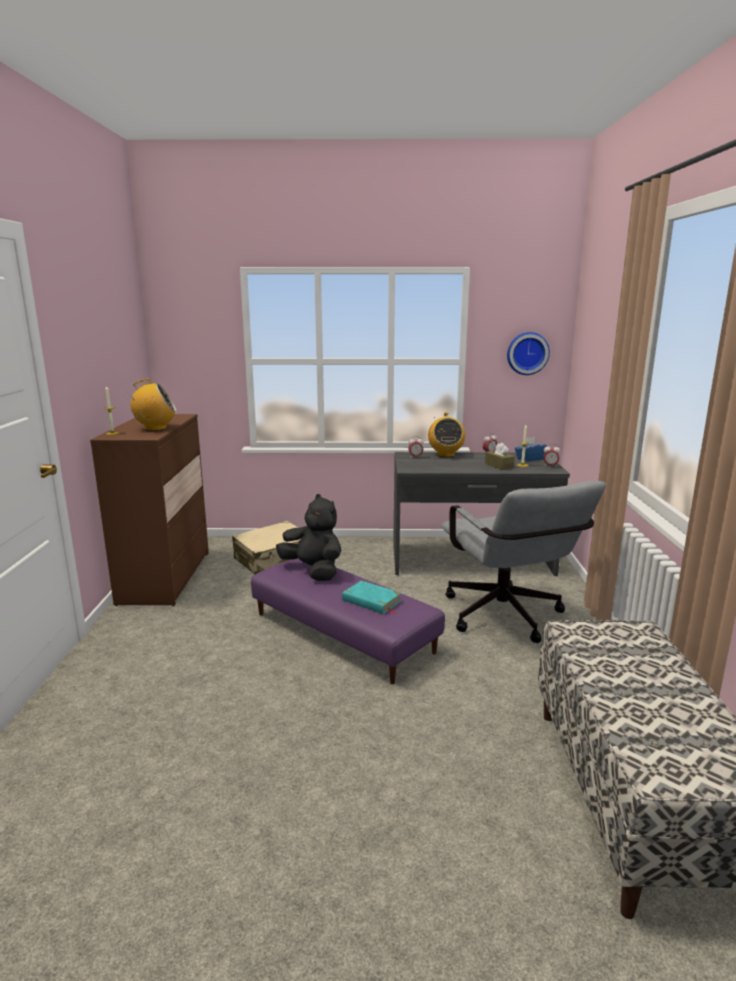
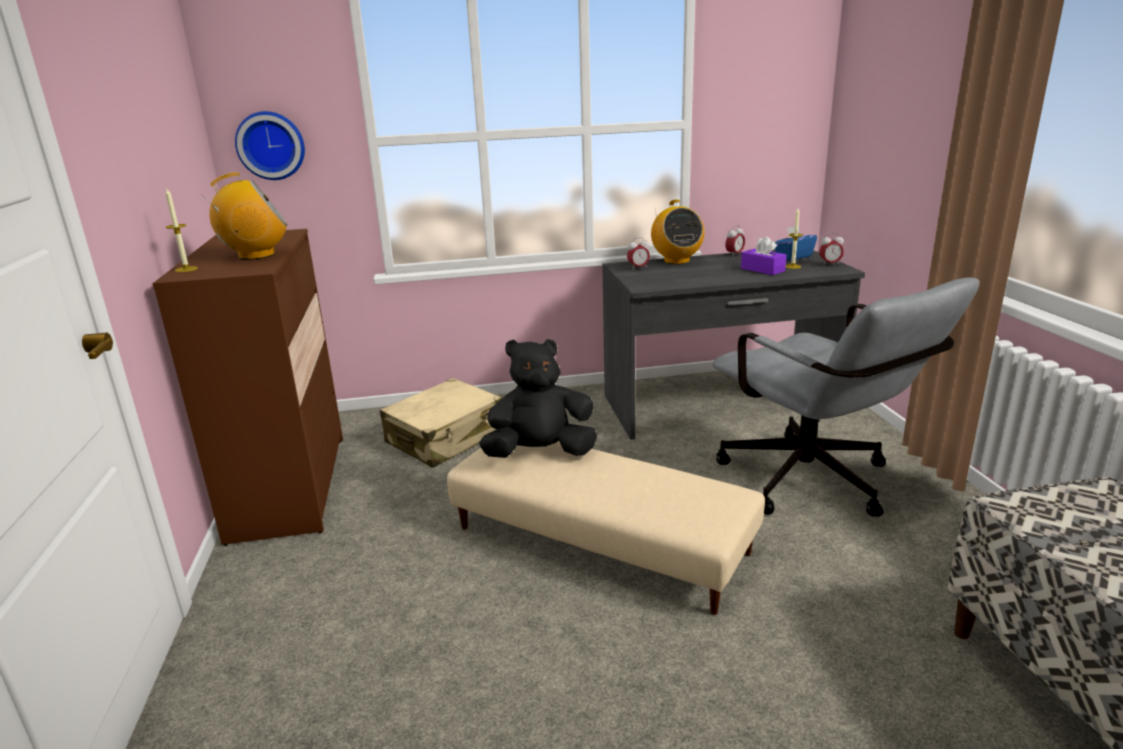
camera: 10 degrees left, 5 degrees up
purple ottoman [251,558,445,684] -> beige ottoman [447,441,765,615]
black plush toy [276,494,341,581] -> black plush toy turned 45 degrees counterclockwise [479,339,597,458]
turquoise book [342,581,401,614] -> none
brown tissue box [485,443,515,470] -> purple tissue box [741,236,787,275]
wall clock [507,332,550,375] -> wall clock moved to [235,111,305,180]

